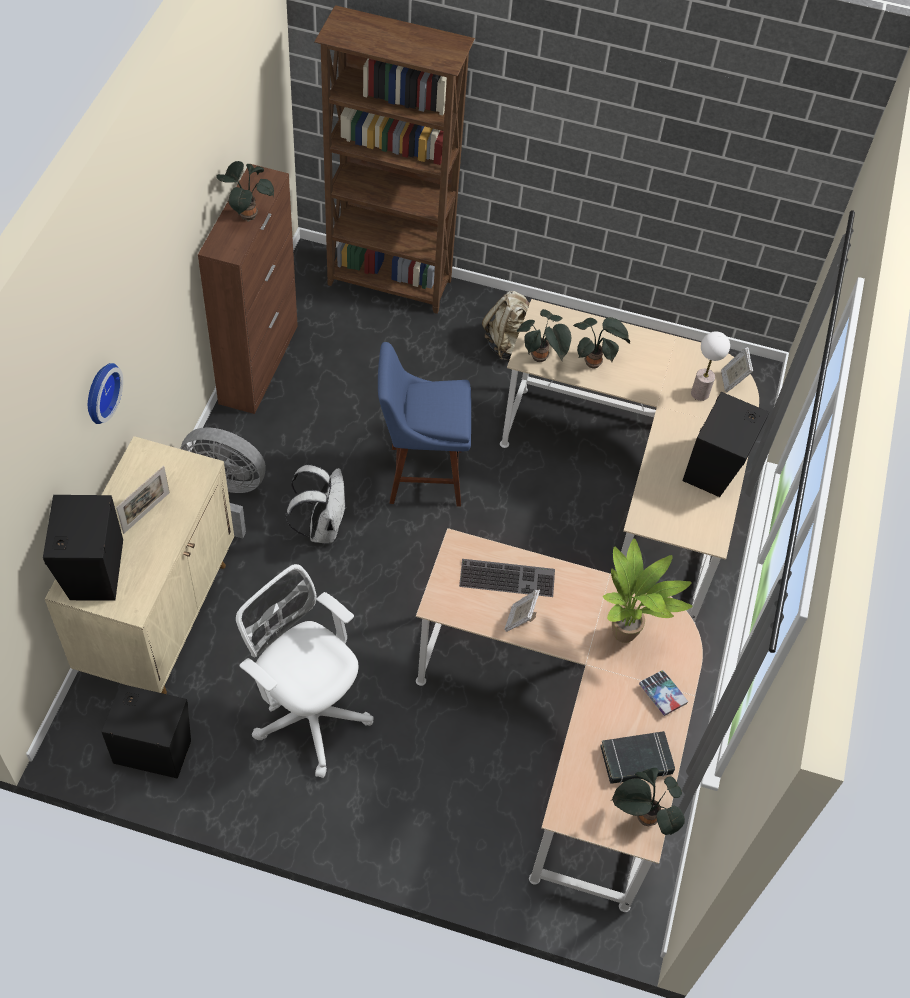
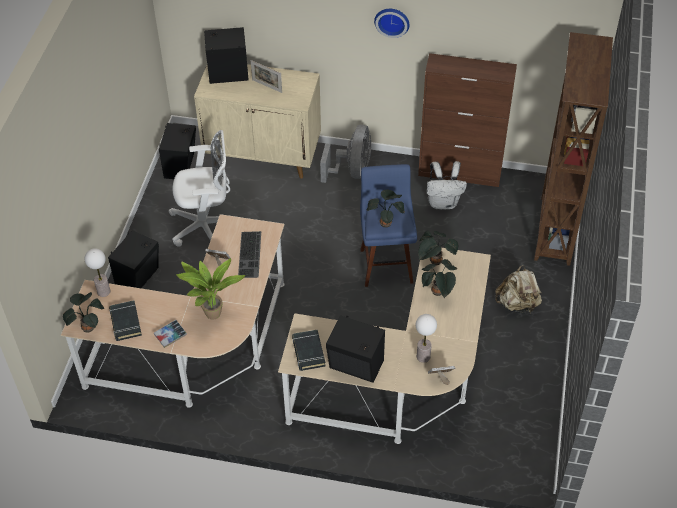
camera: 90 degrees right, 5 degrees down
wall clock [88,363,123,424] -> wall clock moved to [374,9,410,38]
potted plant [216,161,274,222] -> potted plant moved to [367,189,405,228]
white office chair [236,564,374,778] -> white office chair turned 45 degrees clockwise [169,130,236,247]
white backpack [286,465,345,543] -> white backpack moved to [427,161,467,209]
none -> table lamp [85,248,110,297]
none -> black speaker [108,230,159,288]
none -> black book [292,329,326,371]

